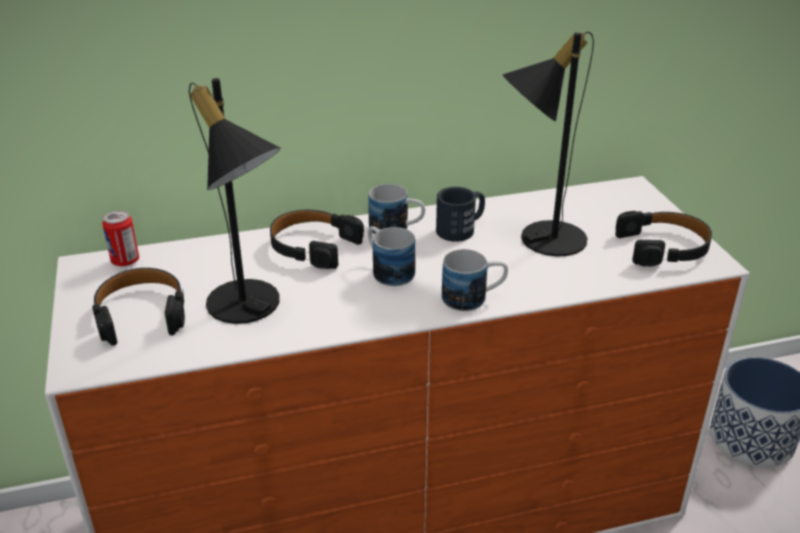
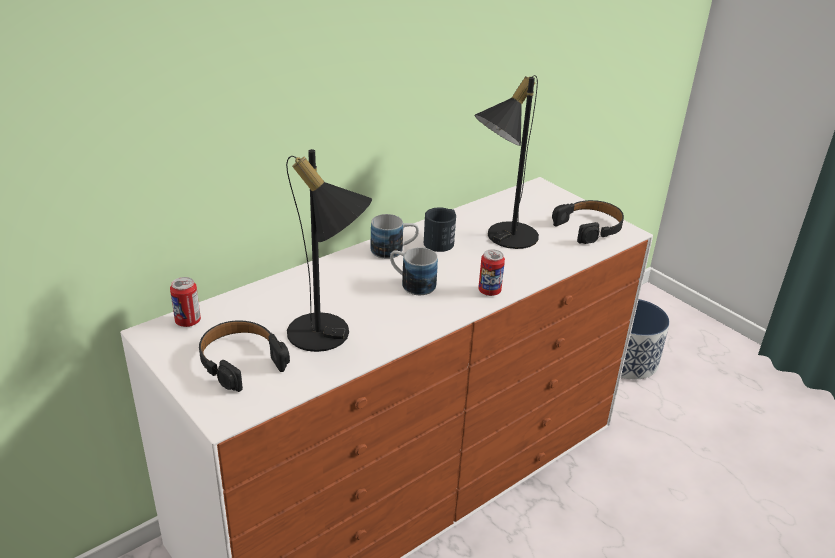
camera: 25 degrees left, 0 degrees up
black headphones [270,210,364,269] -> none
mug [442,249,508,311] -> can [478,249,505,296]

